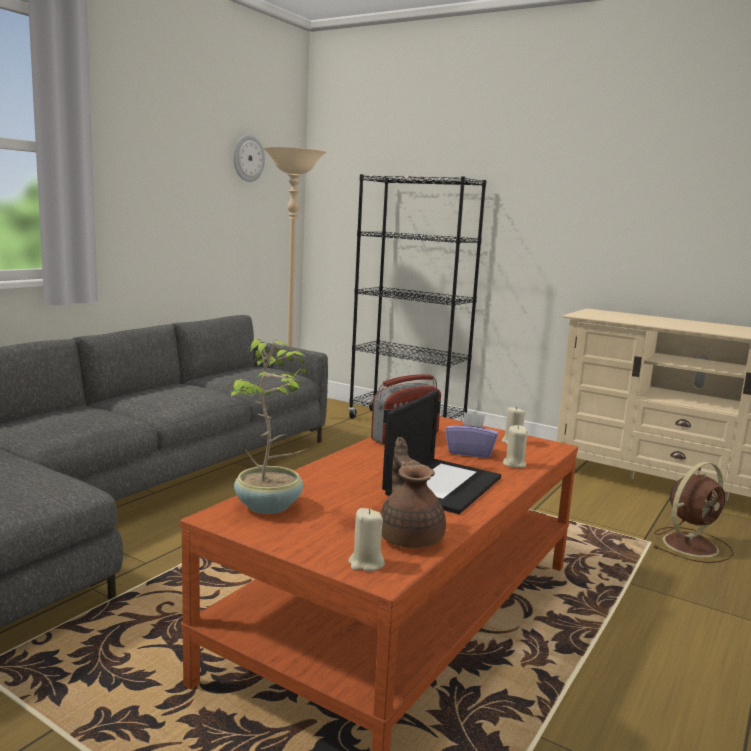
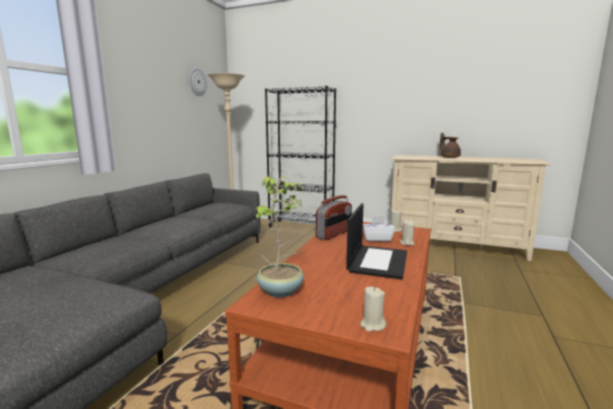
camera: 10 degrees left, 0 degrees up
brown teapot [380,437,446,548] -> brown teapot moved to [440,132,461,158]
purple tissue box [445,412,498,458] -> white tissue box [363,215,395,242]
brown fan [653,462,734,563] -> none

